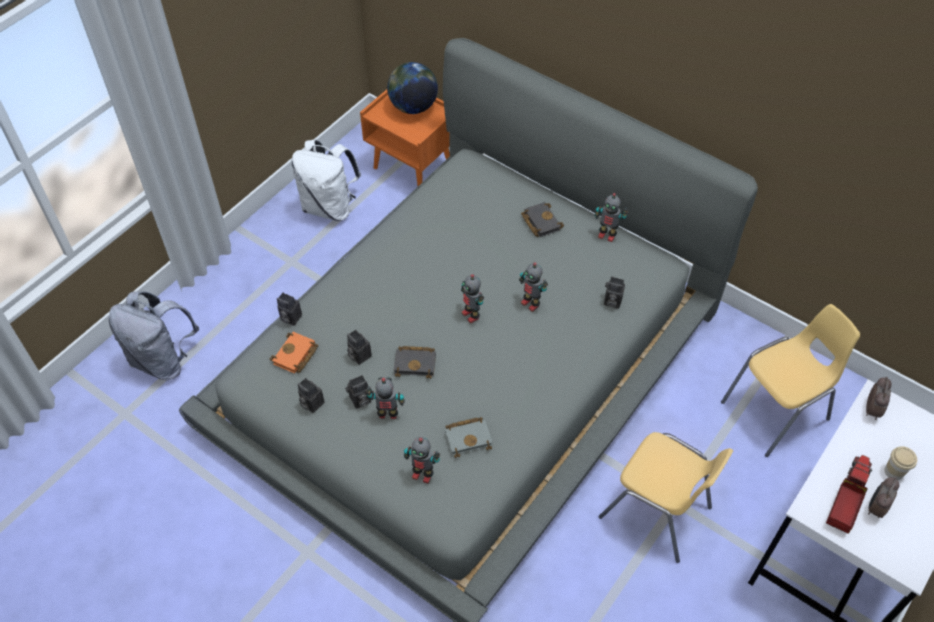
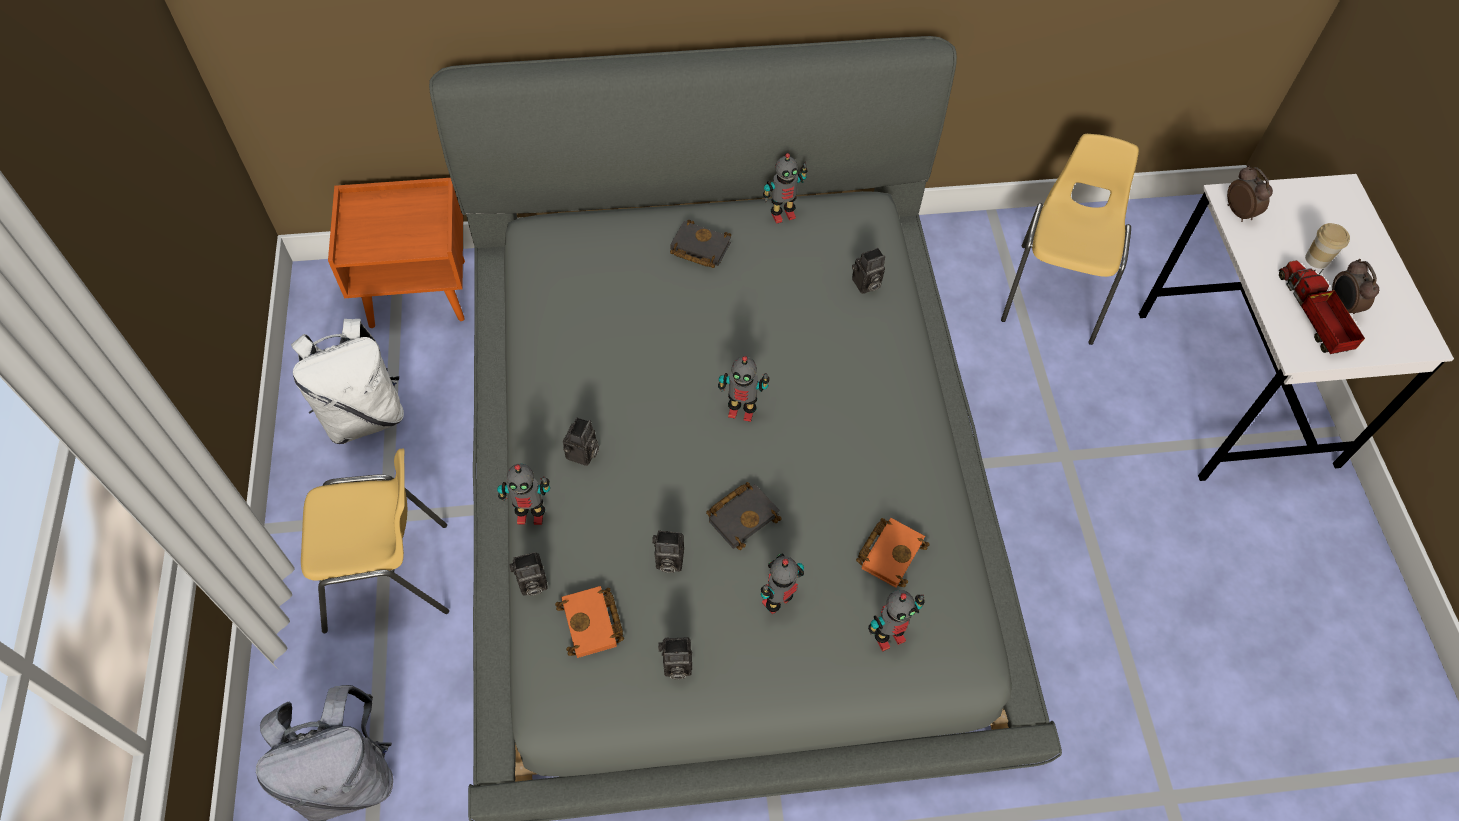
camera: 45 degrees left, 5 degrees up
camera [345,375,371,409] -> camera moved to [563,417,599,466]
globe [387,62,438,114] -> none
grey book [445,417,493,458] -> orange book [856,518,930,588]
toy robot [519,262,548,312] -> toy robot moved to [497,464,550,525]
yellow chair [599,432,733,563] -> yellow chair moved to [301,448,449,633]

